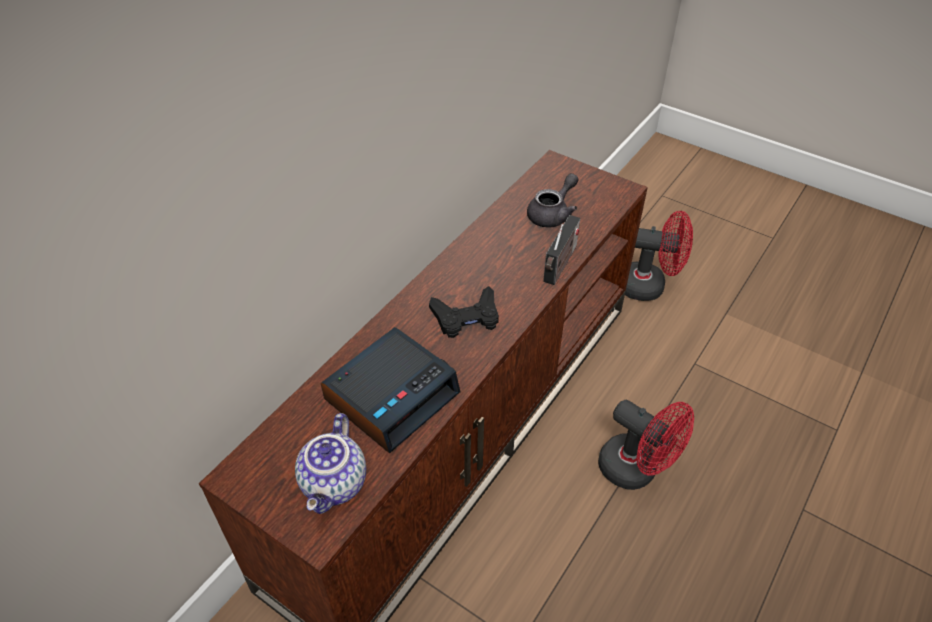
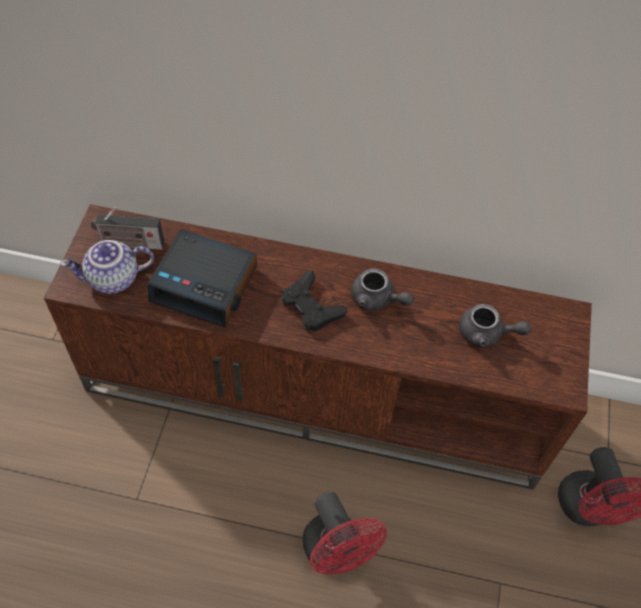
camera: 65 degrees right, 10 degrees up
radio [543,215,580,285] -> radio moved to [91,207,164,250]
red fan [598,400,694,490] -> red fan turned 45 degrees counterclockwise [303,492,387,575]
none -> grey teapot [351,268,414,310]

